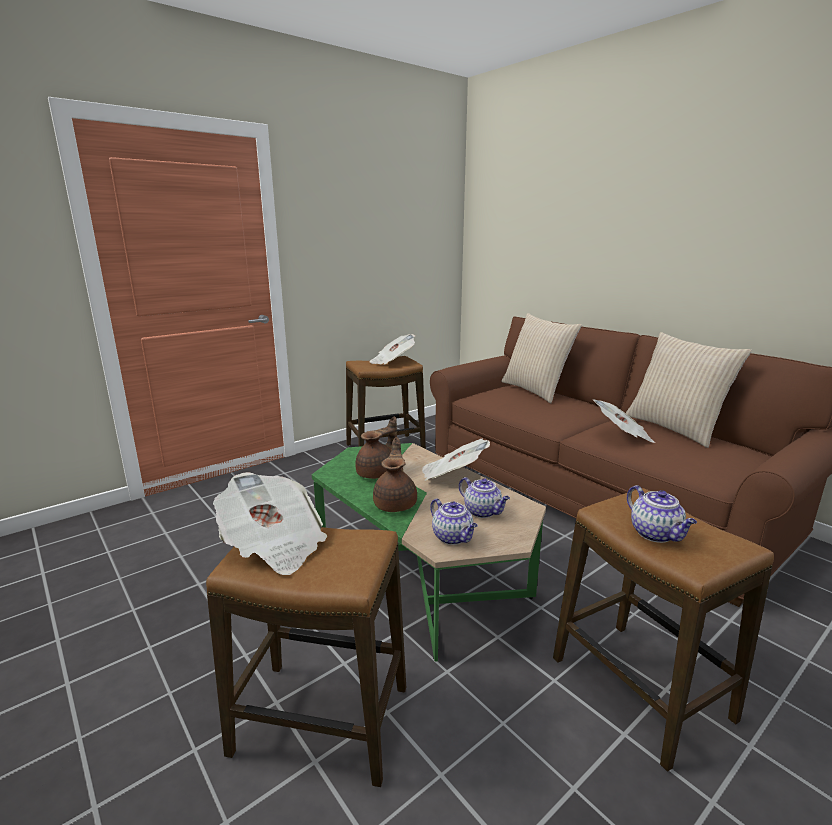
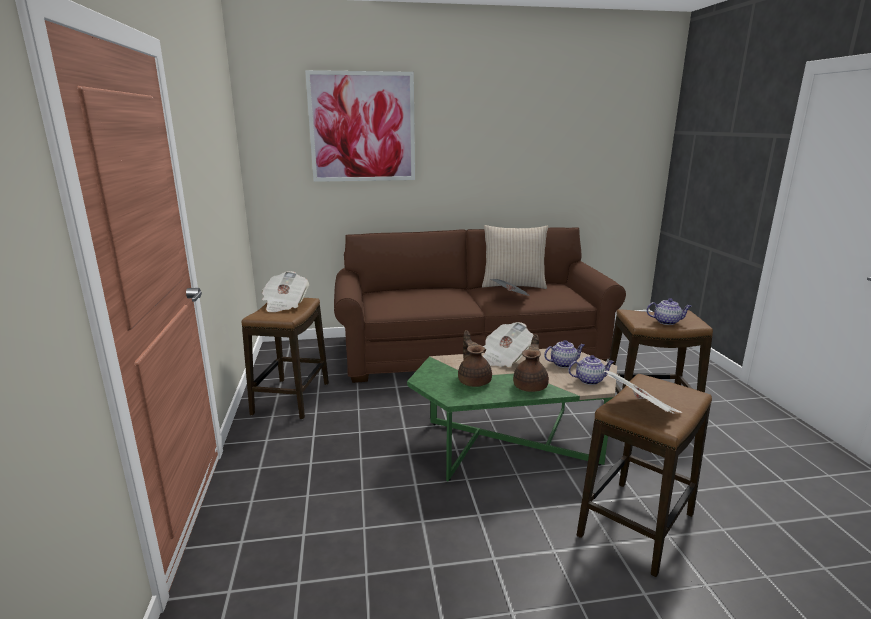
camera: 60 degrees left, 0 degrees up
brown teapot [373,437,417,512] -> brown teapot turned 75 degrees clockwise [513,334,549,392]
beige pillow [501,313,582,403] -> none
none -> picture [305,70,415,182]

